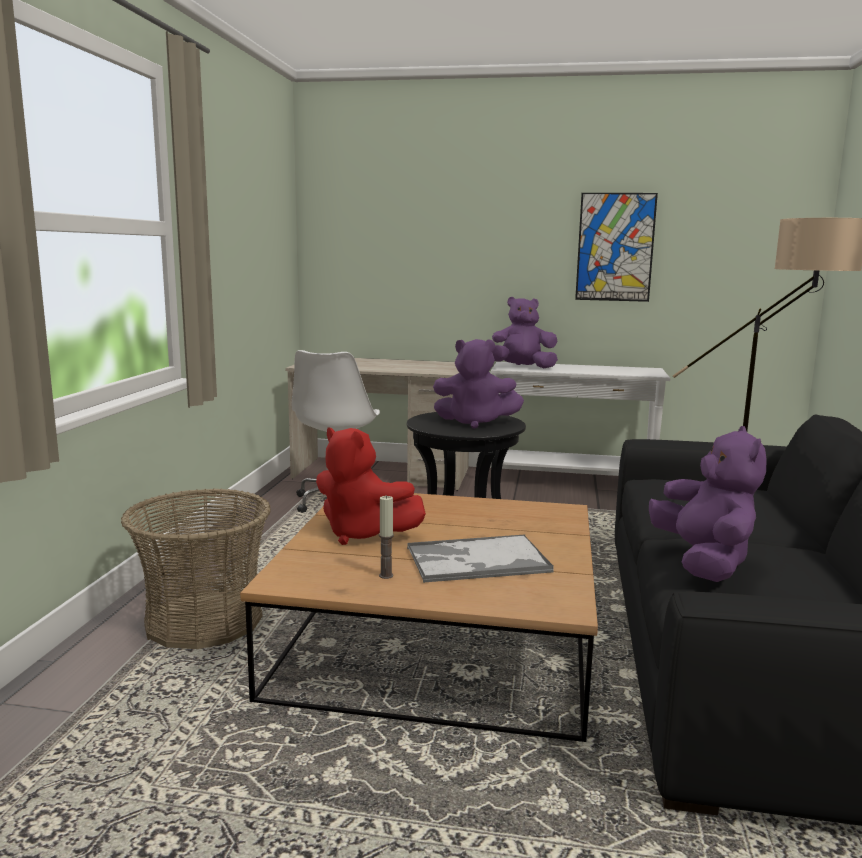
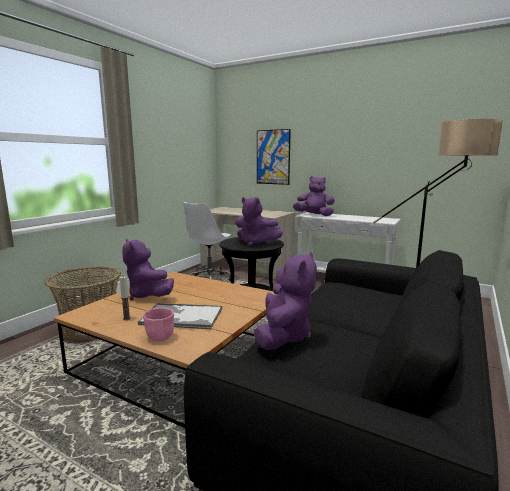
camera: 20 degrees right, 0 degrees up
red plush toy [316,428,426,545] -> purple plush toy [122,239,174,300]
picture [575,193,658,302] -> picture moved to [257,129,291,185]
none -> pink bowl [143,308,174,342]

